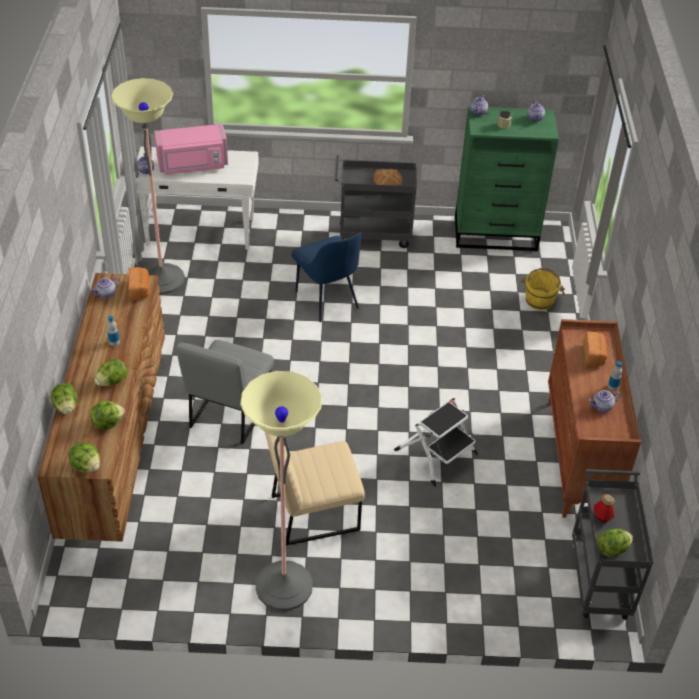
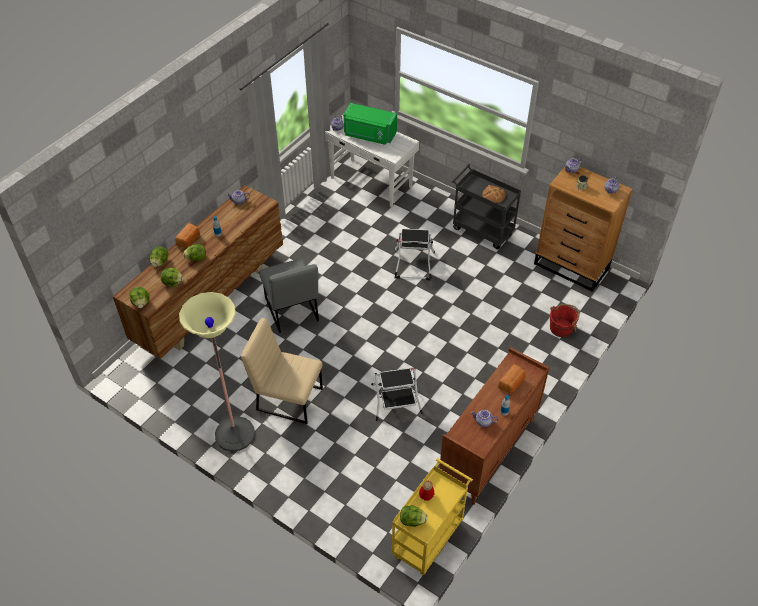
camera: 35 degrees right, 5 degrees up
floor lamp [111,78,185,295] -> none
bread [129,267,149,301] -> bread moved to [175,223,200,248]
pink microwave [154,124,228,175] -> green microwave [343,103,397,145]
grey chair [176,340,274,444] -> grey chair turned 75 degrees counterclockwise [259,259,319,333]
blue chair [292,233,361,322] -> step ladder [394,229,435,280]
green dresser [455,106,559,251] -> brown dresser [534,167,632,292]
yellow bucket [520,267,565,310] -> red bucket [550,304,579,337]
grey cart [572,469,653,620] -> yellow cart [392,458,473,575]

